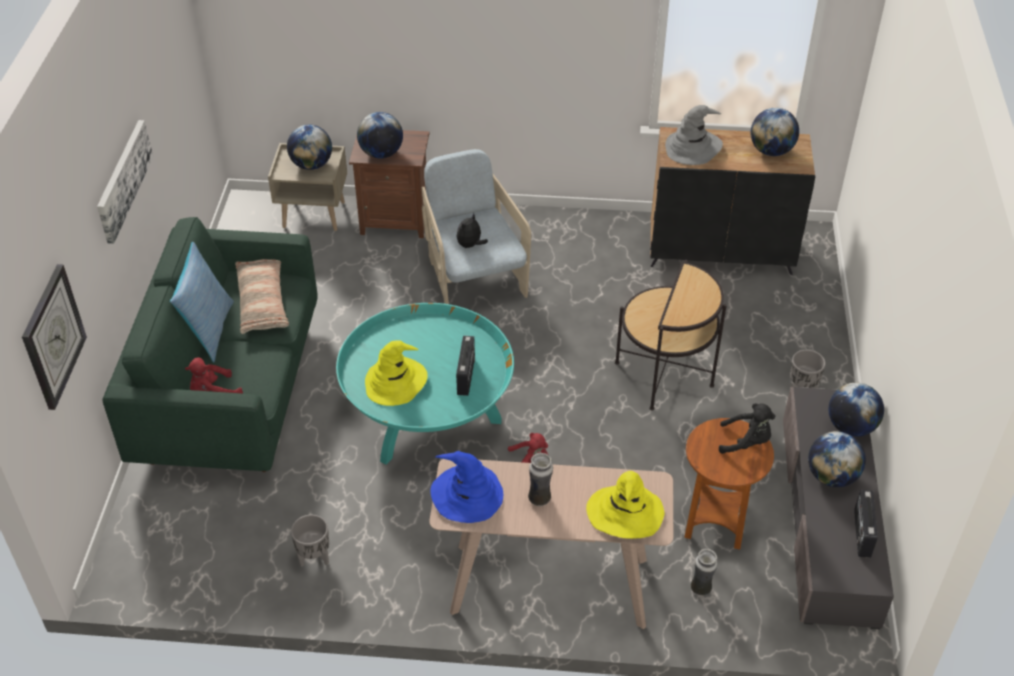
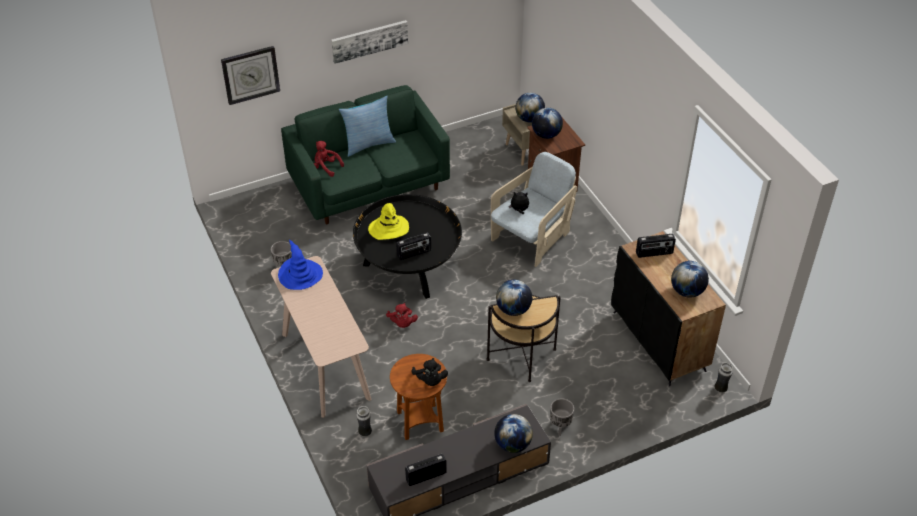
camera: 60 degrees right, 0 degrees up
pillow [235,259,289,334] -> none
turquoise coffee table [336,303,514,465] -> black coffee table [353,194,462,299]
vase [528,453,553,507] -> vase moved to [714,362,733,393]
yellow hat [586,471,664,539] -> none
grey hat [665,105,723,165] -> radio [636,234,676,258]
globe [808,431,866,487] -> globe moved to [496,280,532,316]

